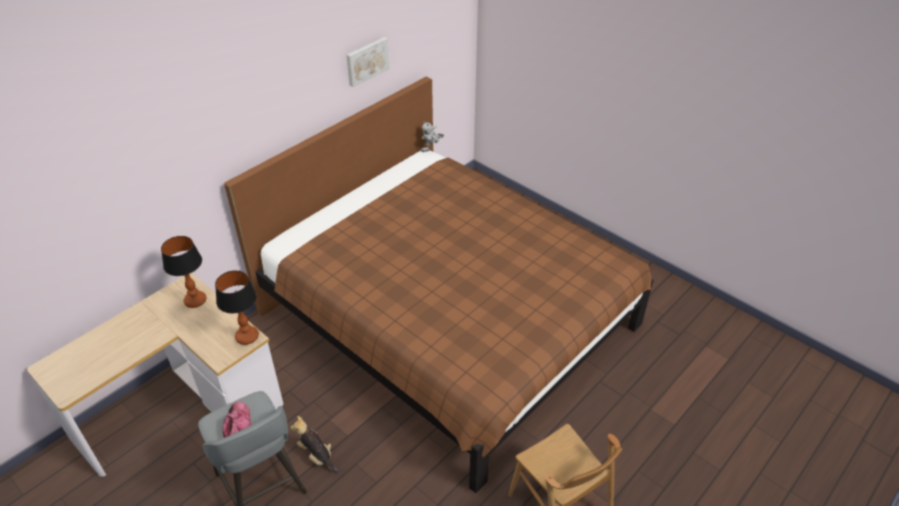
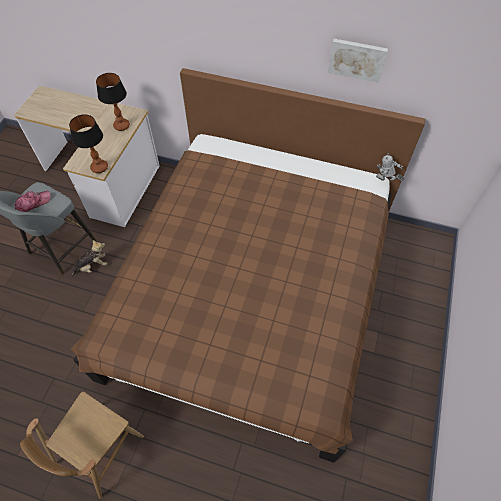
camera: 65 degrees right, 15 degrees up
plush toy [291,416,340,474] -> plush toy turned 45 degrees clockwise [71,240,107,277]

